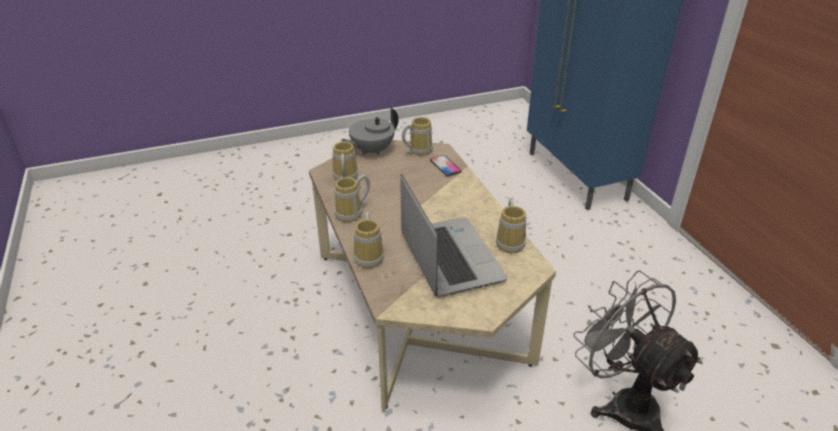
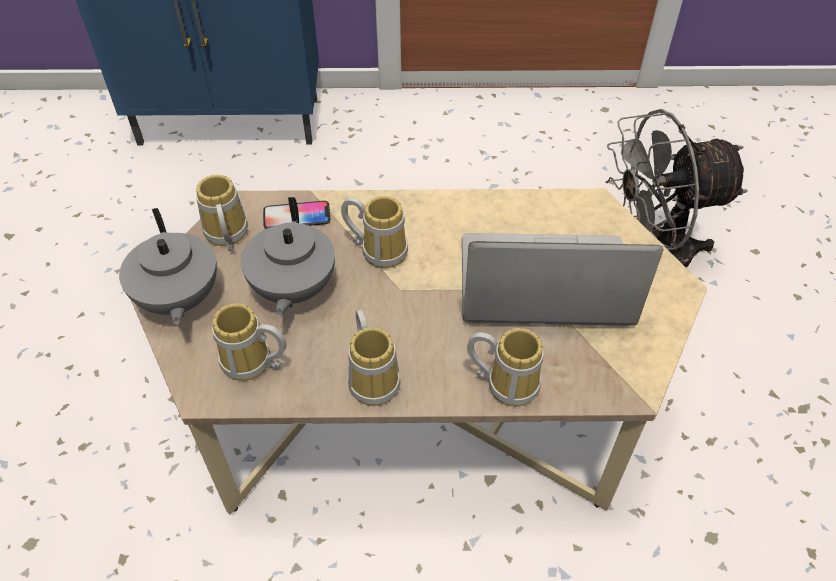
camera: 70 degrees left, 15 degrees up
mug [496,199,526,253] -> mug moved to [341,196,408,268]
none -> grey teapot [241,197,335,316]

